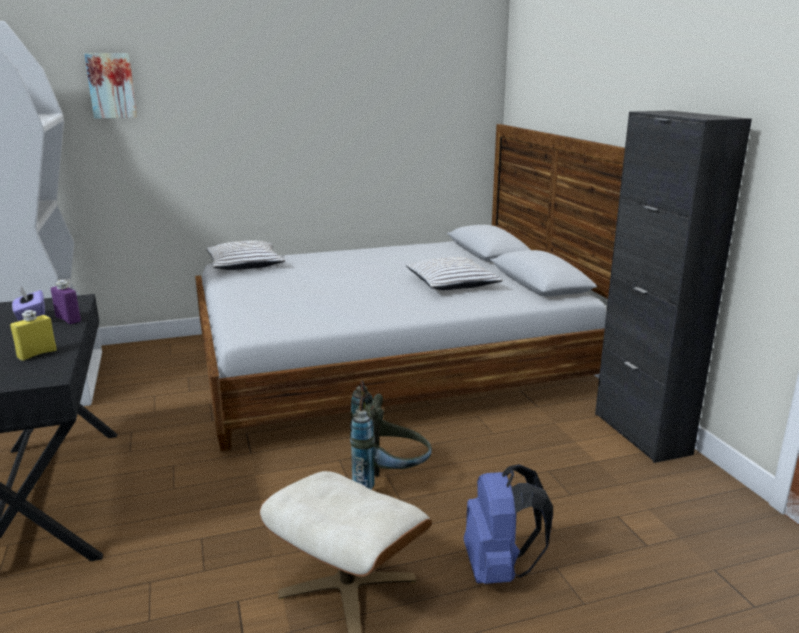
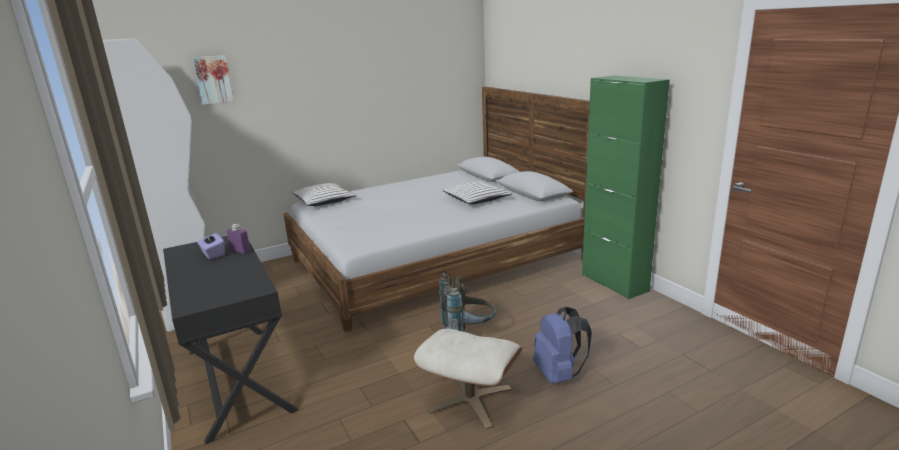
camera: 10 degrees left, 0 degrees up
yellow bottle [10,310,57,361] -> none
black cabinet [595,111,752,463] -> green cabinet [582,75,670,299]

